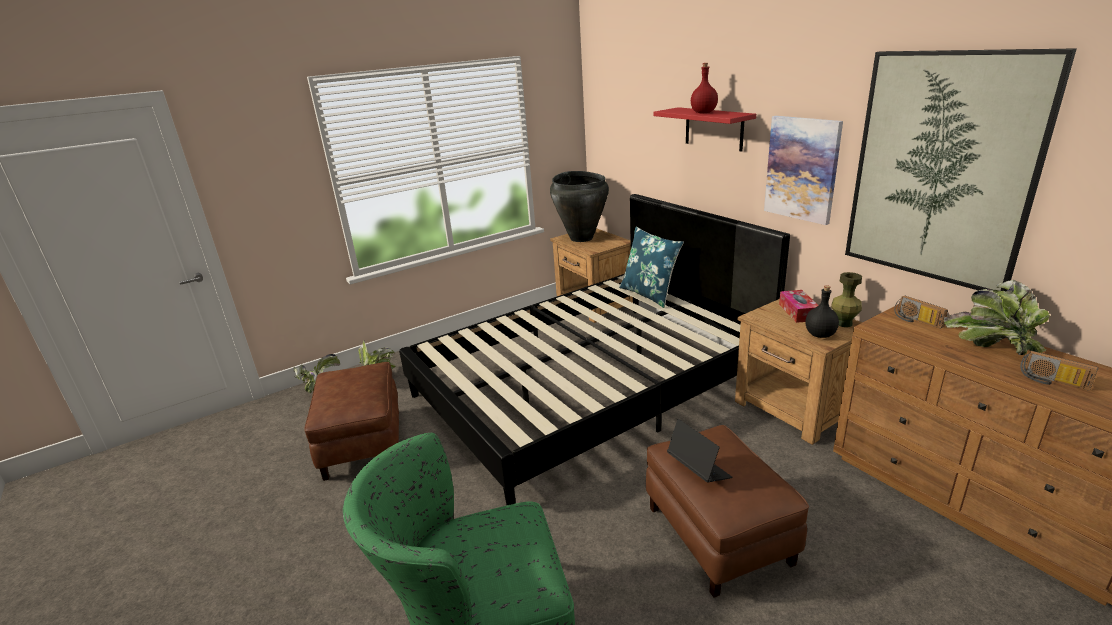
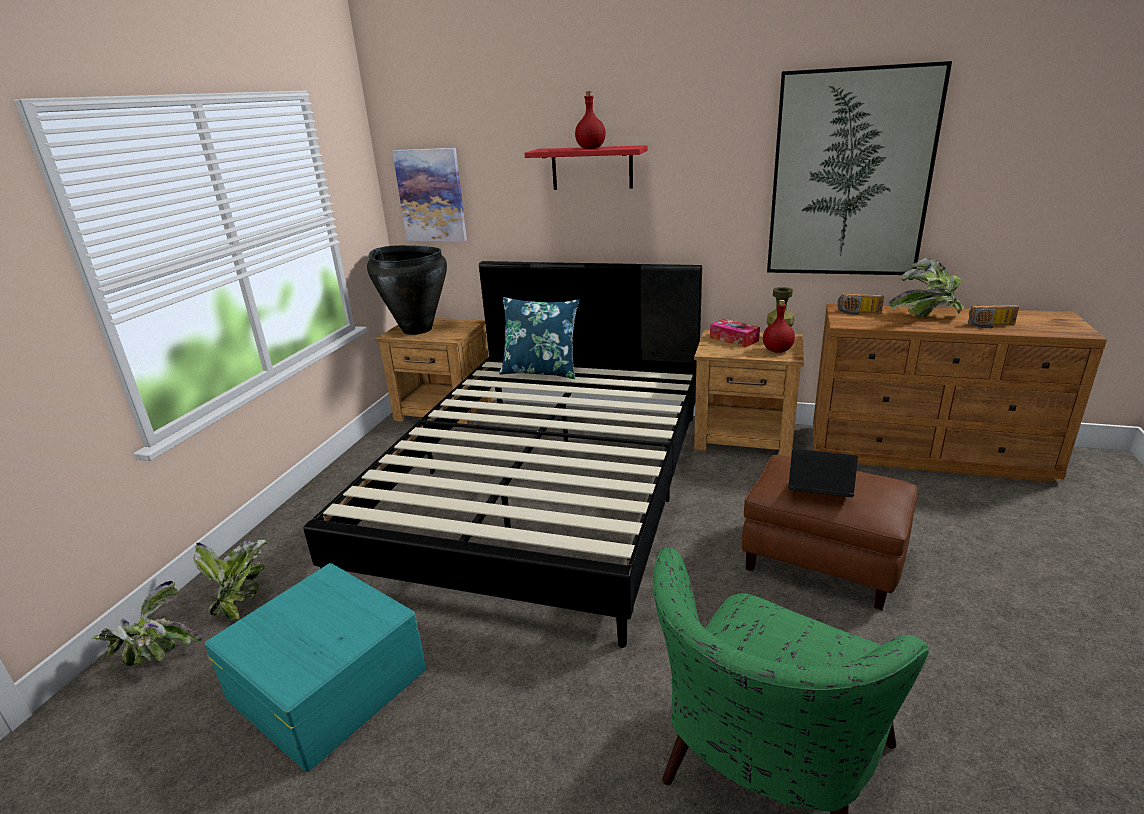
camera: 40 degrees left, 0 degrees up
brown ottoman [304,362,399,481] -> turquoise storage box [205,563,426,772]
picture [764,116,843,225] -> picture moved to [392,148,467,241]
black bottle [805,285,839,338] -> red bottle [763,300,795,353]

